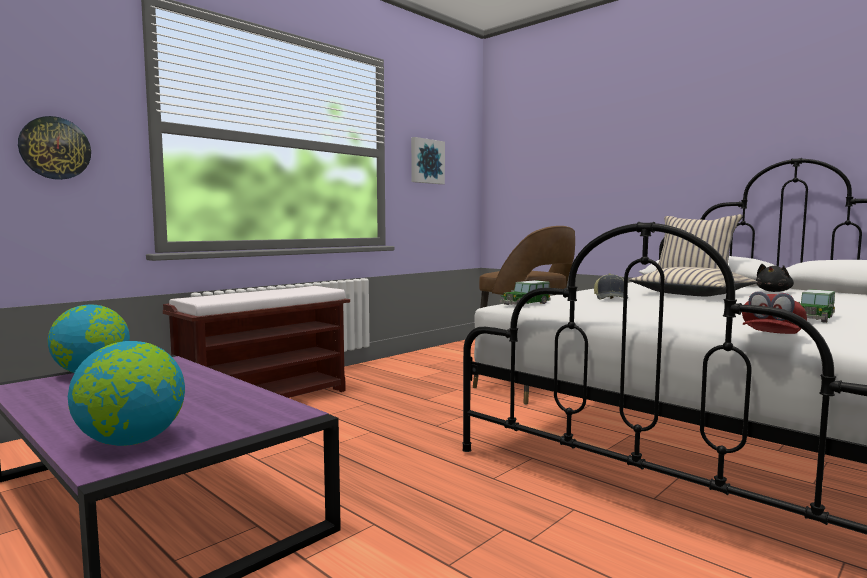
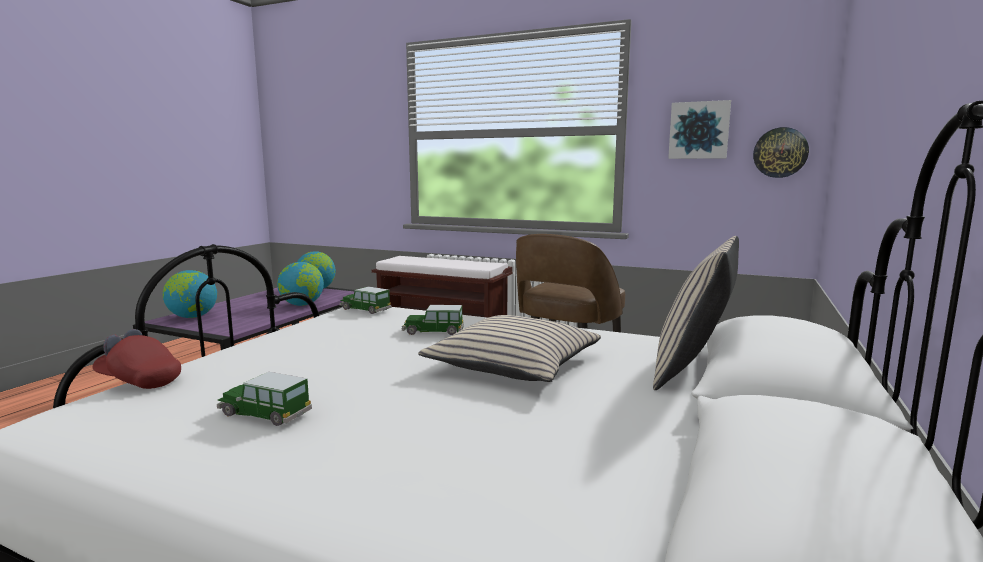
camera: 70 degrees right, 5 degrees up
wall clock [18,116,91,180] -> wall clock moved to [753,127,809,178]
cap [594,273,628,299] -> toy car [402,305,464,335]
black plush toy [756,264,794,292] -> none
none -> globe [277,262,324,306]

